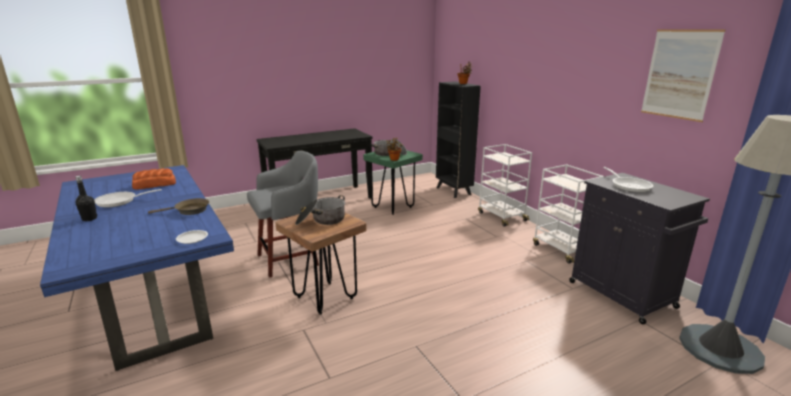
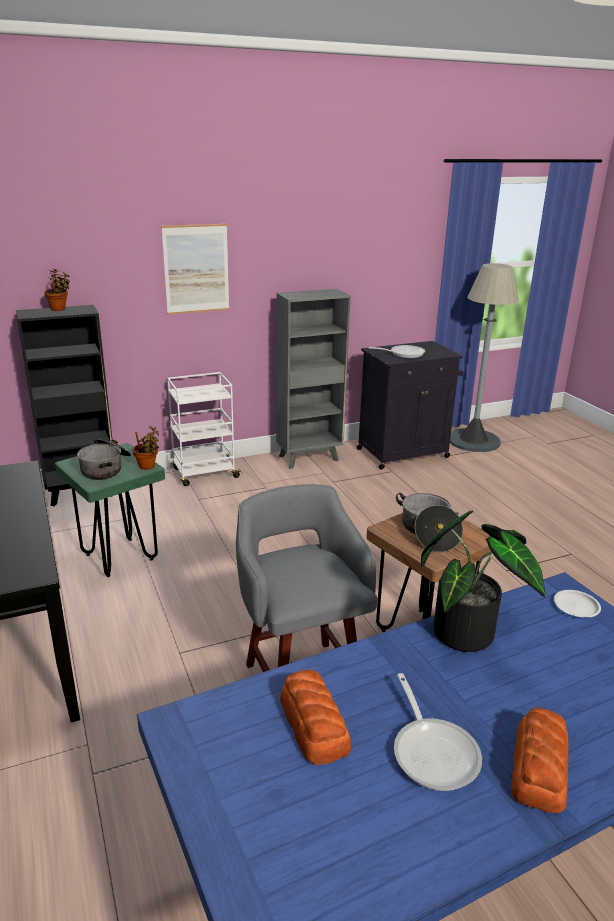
camera: 85 degrees left, 5 degrees up
black bottle [75,176,97,221] -> bread [511,708,569,813]
brown frying pan [148,198,209,215] -> potted plant [421,511,545,652]
white cart [533,165,604,264] -> grey bookcase [276,289,351,469]
picture [641,30,725,122] -> picture moved to [161,224,229,315]

